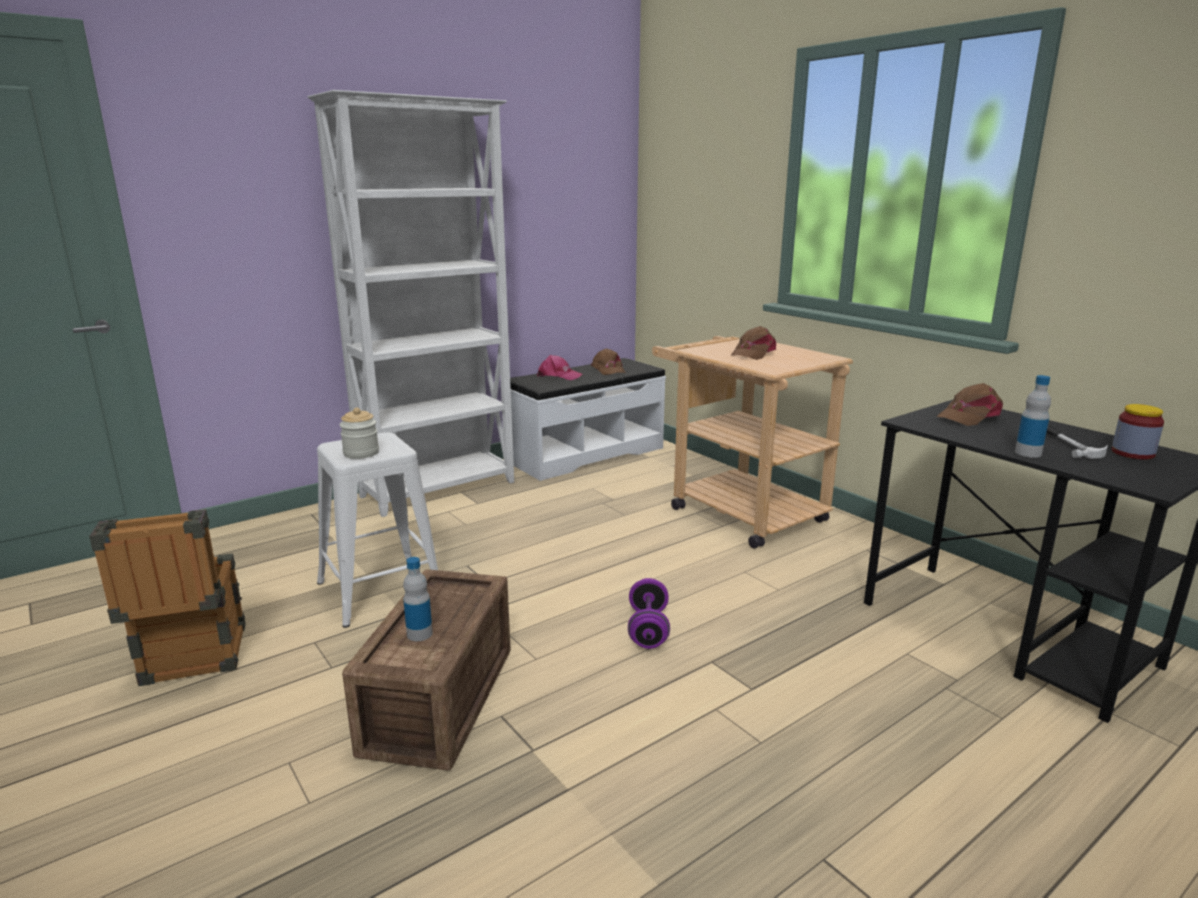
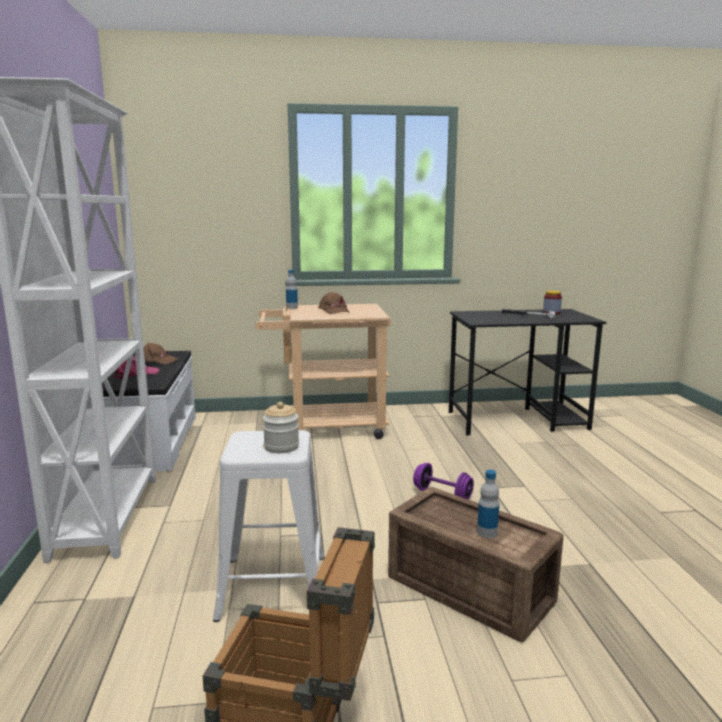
camera: 60 degrees left, 5 degrees down
brown cap [937,383,1003,426] -> none
bottle [1015,375,1051,458] -> bottle moved to [286,270,298,309]

